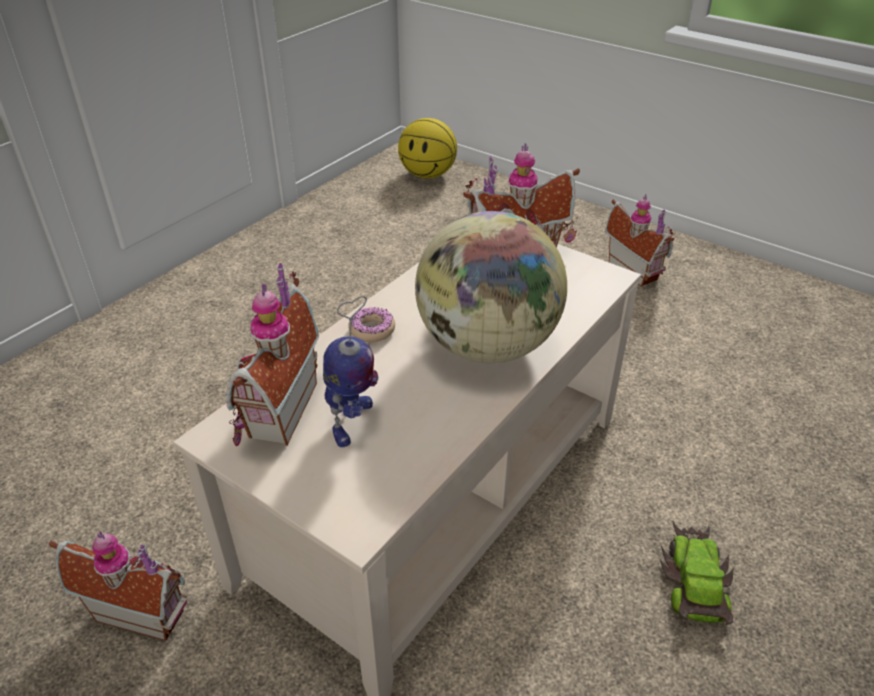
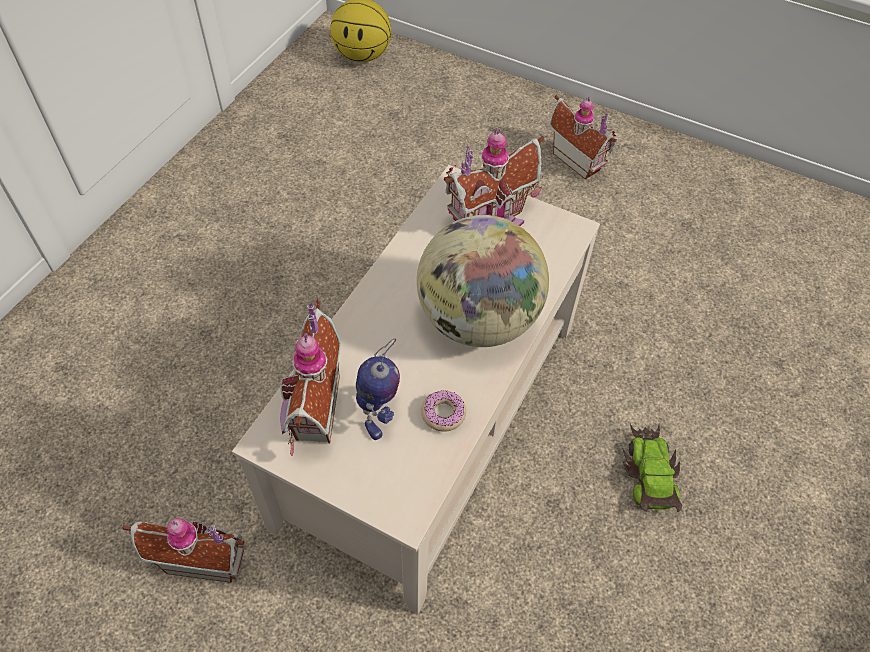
camera: 10 degrees left, 15 degrees up
donut [348,307,395,342] -> donut moved to [421,390,466,432]

